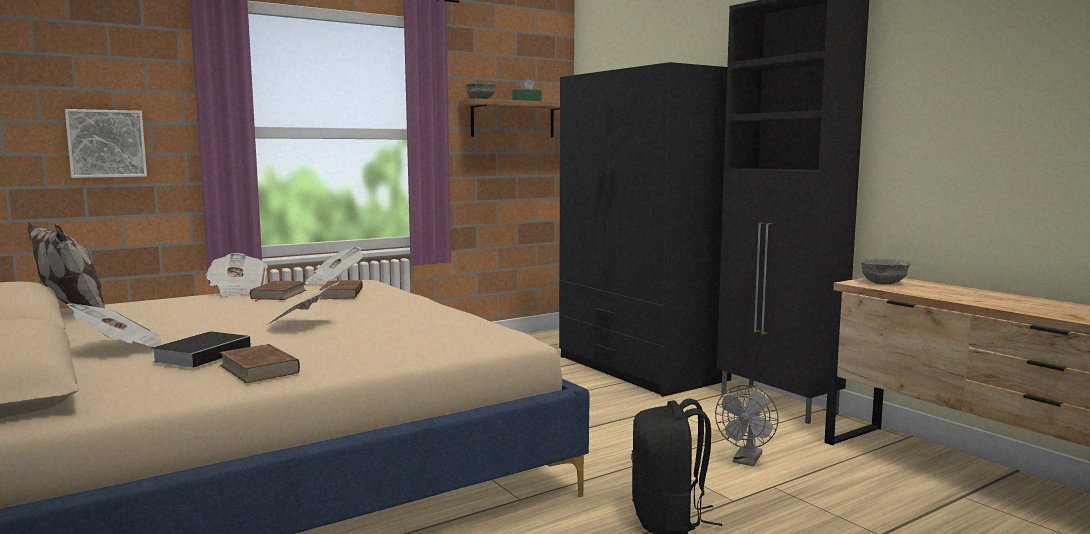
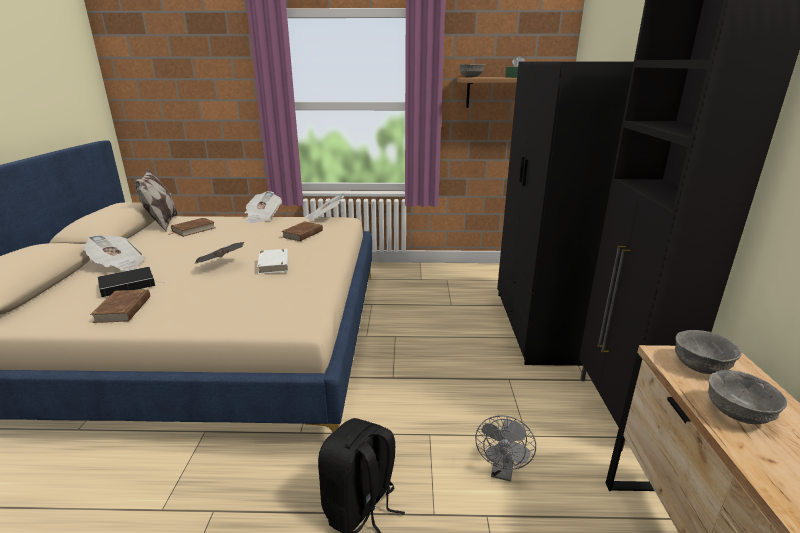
camera: 35 degrees right, 15 degrees up
picture [65,109,147,178] -> none
brown book [250,281,306,301] -> brown book moved to [171,218,215,237]
grey fan [715,385,779,466] -> grey fan turned 45 degrees counterclockwise [475,415,536,482]
none -> white book [257,249,288,274]
none -> grey bowl [708,370,787,424]

